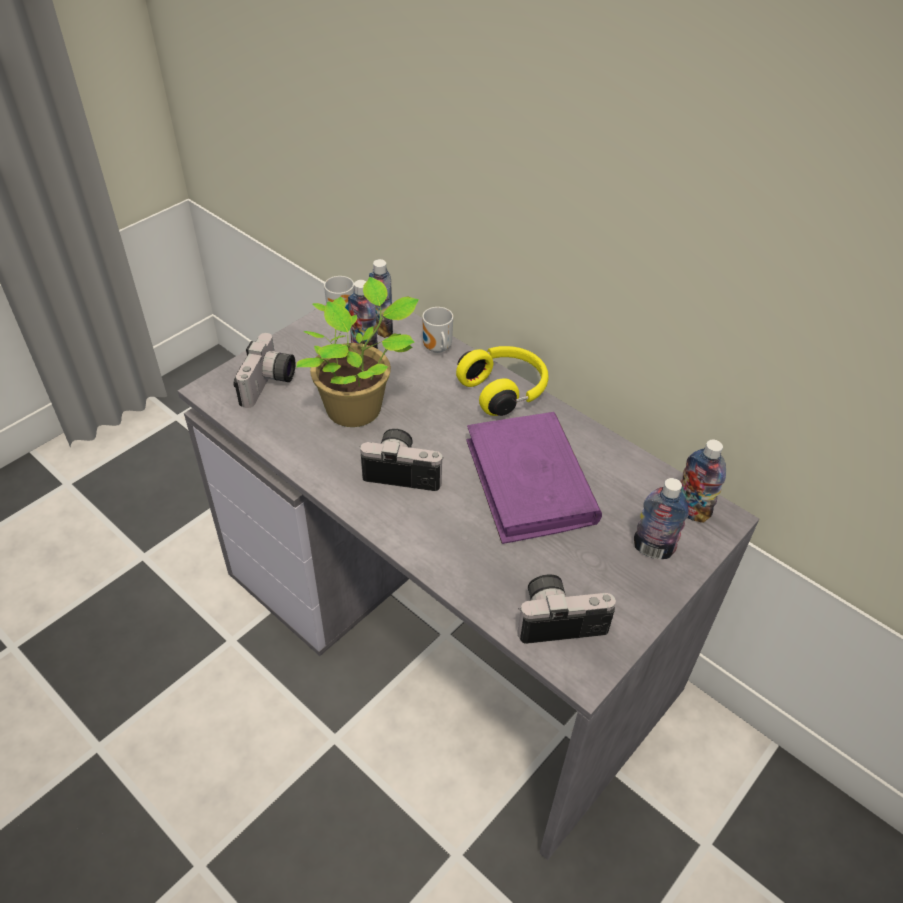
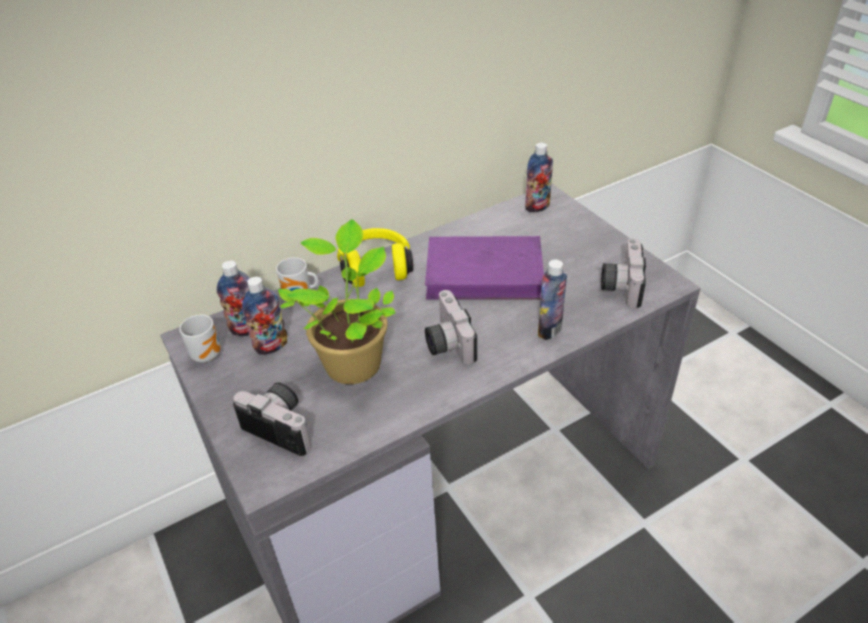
camera: 70 degrees left, 5 degrees down
camera [360,429,444,491] -> camera turned 45 degrees counterclockwise [425,290,477,365]
bottle [634,478,689,559] -> bottle moved to [538,259,567,340]

